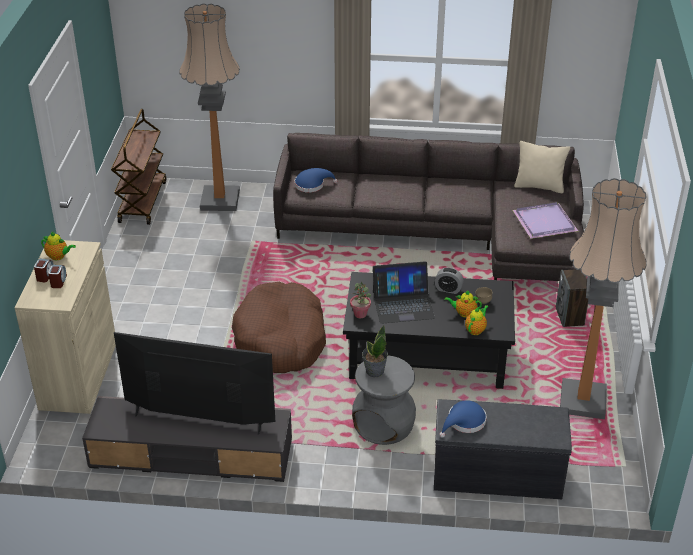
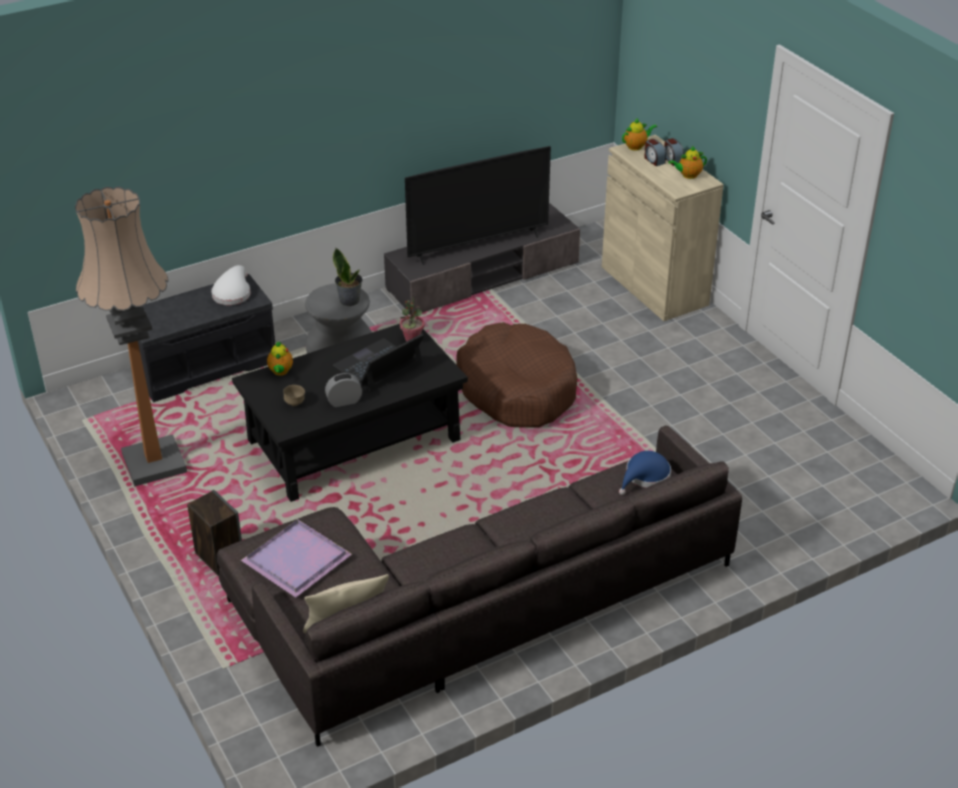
camera: 145 degrees right, 0 degrees up
brown cart [111,109,166,225] -> none
floor lamp [179,3,240,211] -> none
blue hat [439,400,487,438] -> white hat [211,265,251,305]
teapot [445,290,482,318] -> teapot moved to [622,118,657,151]

